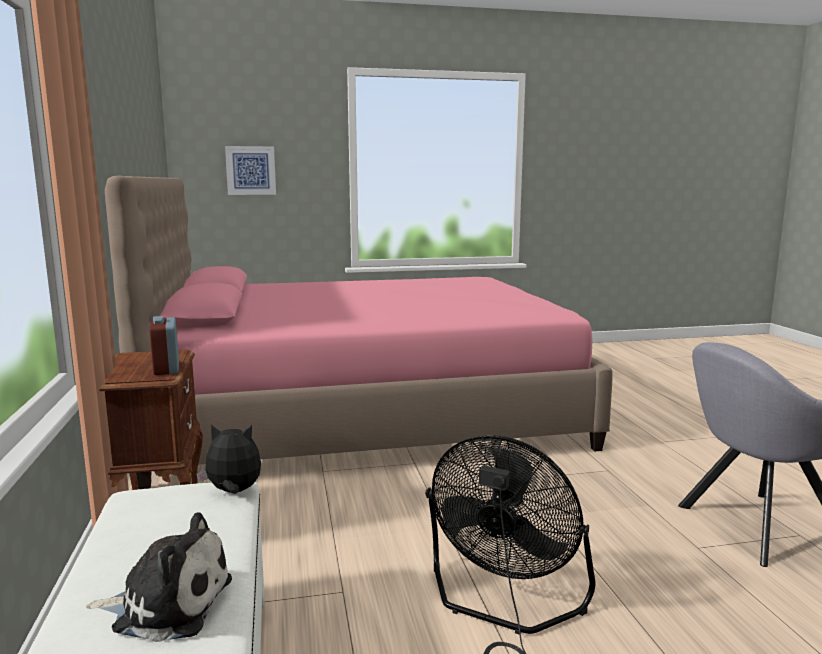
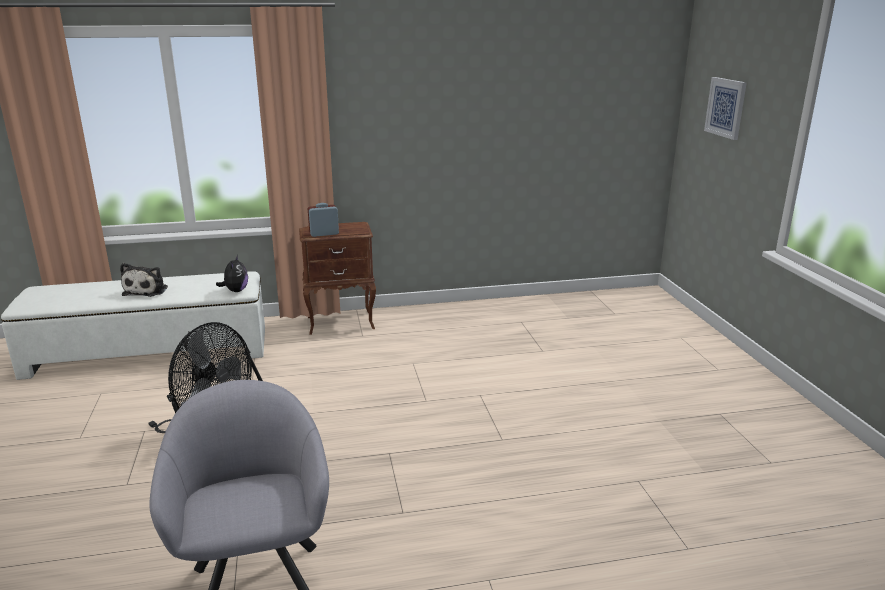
camera: 90 degrees right, 10 degrees up
pink bed [105,175,613,489] -> none

